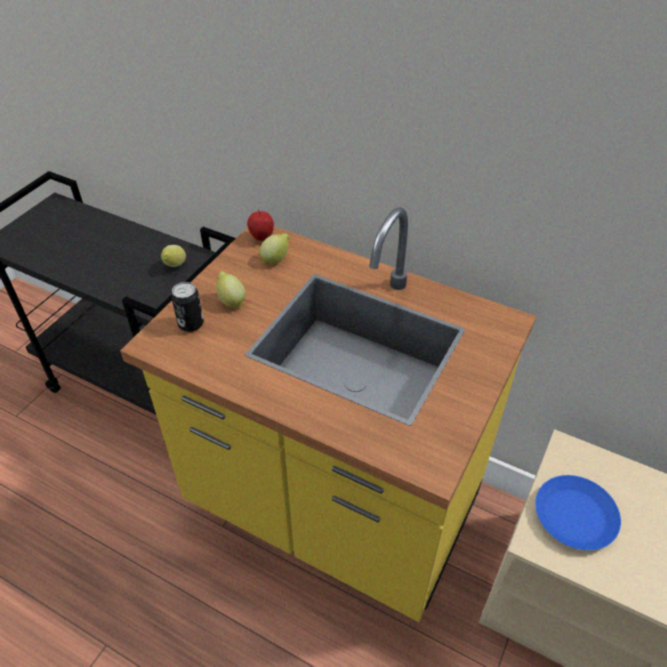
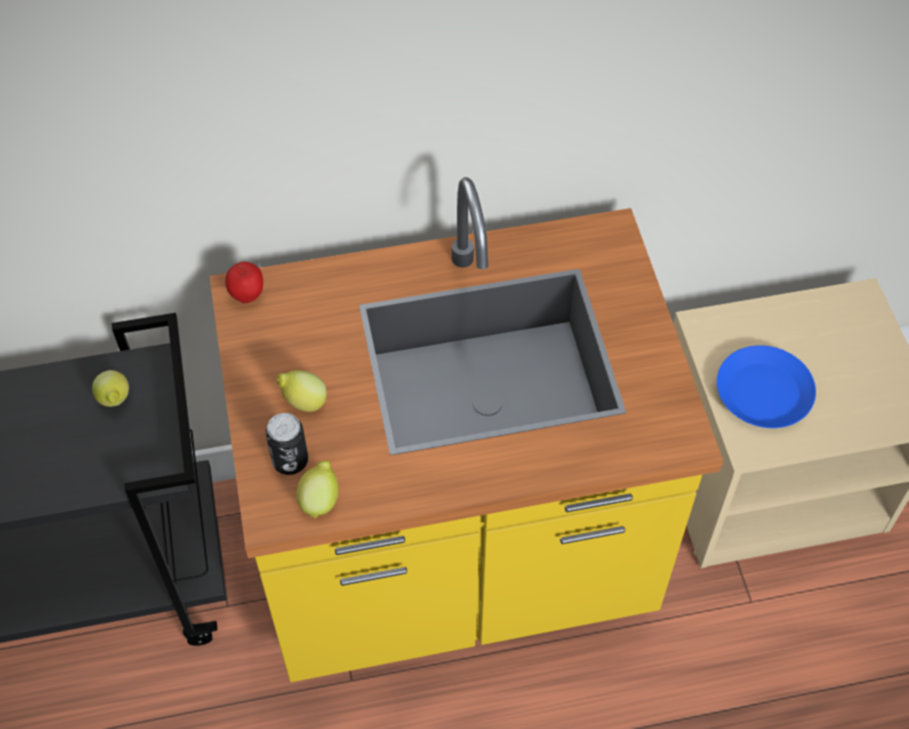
camera: 40 degrees left, 10 degrees up
lemon [259,233,290,264] -> lemon moved to [296,461,338,519]

